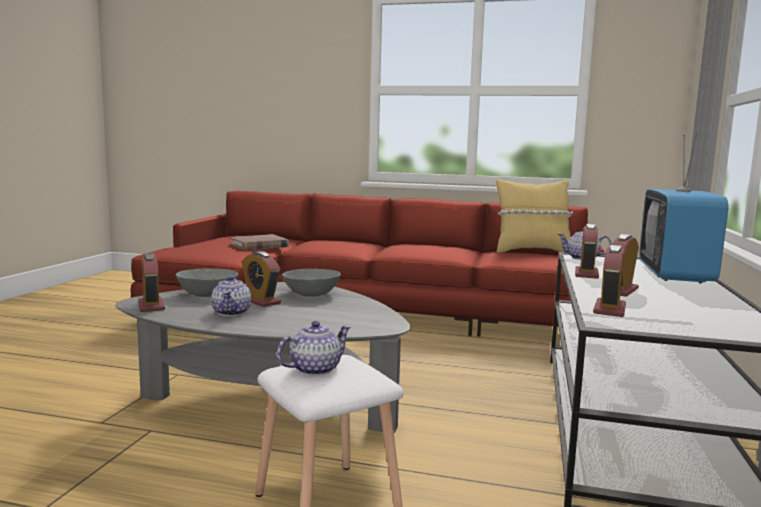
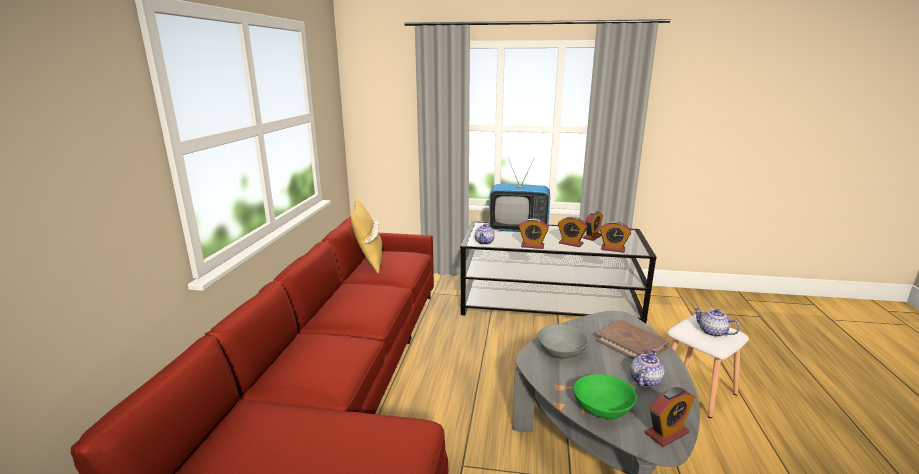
camera: 95 degrees left, 10 degrees up
grey bowl [176,269,238,297] -> green bowl [574,374,637,419]
teapot [211,276,251,316] -> teapot turned 45 degrees counterclockwise [630,349,664,387]
brown book [230,234,289,250] -> brown book moved to [596,319,669,360]
alarm clock [242,251,281,307] -> alarm clock moved to [583,211,603,241]

